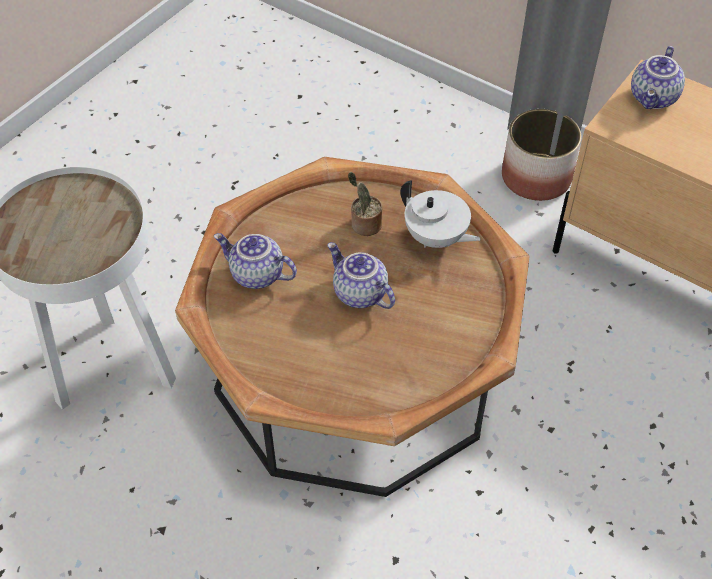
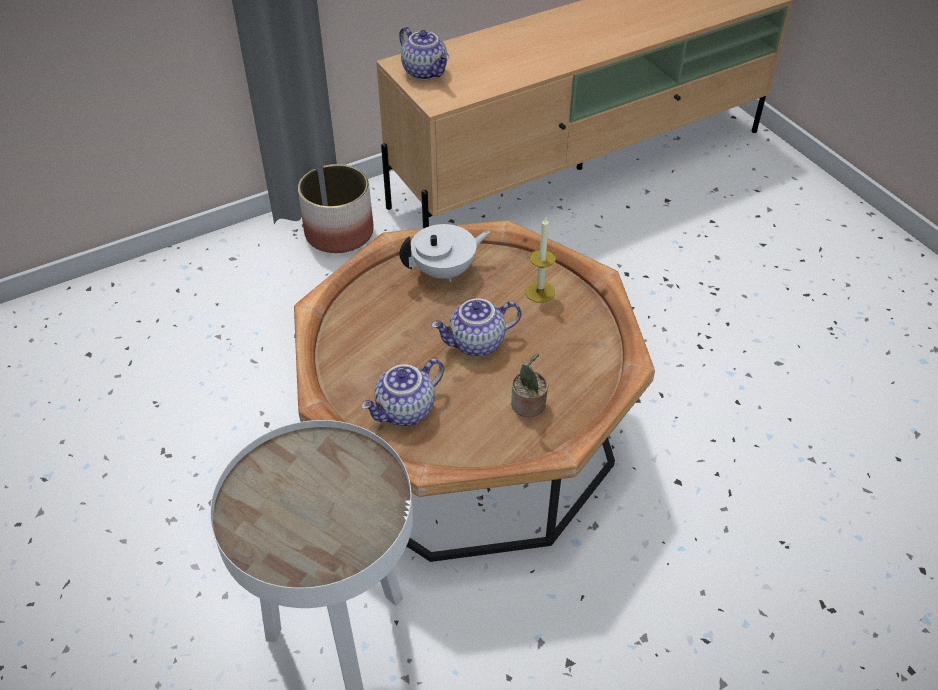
camera: 65 degrees left, 5 degrees down
potted plant [348,172,382,236] -> potted plant moved to [511,353,548,417]
none -> candle [525,217,556,303]

